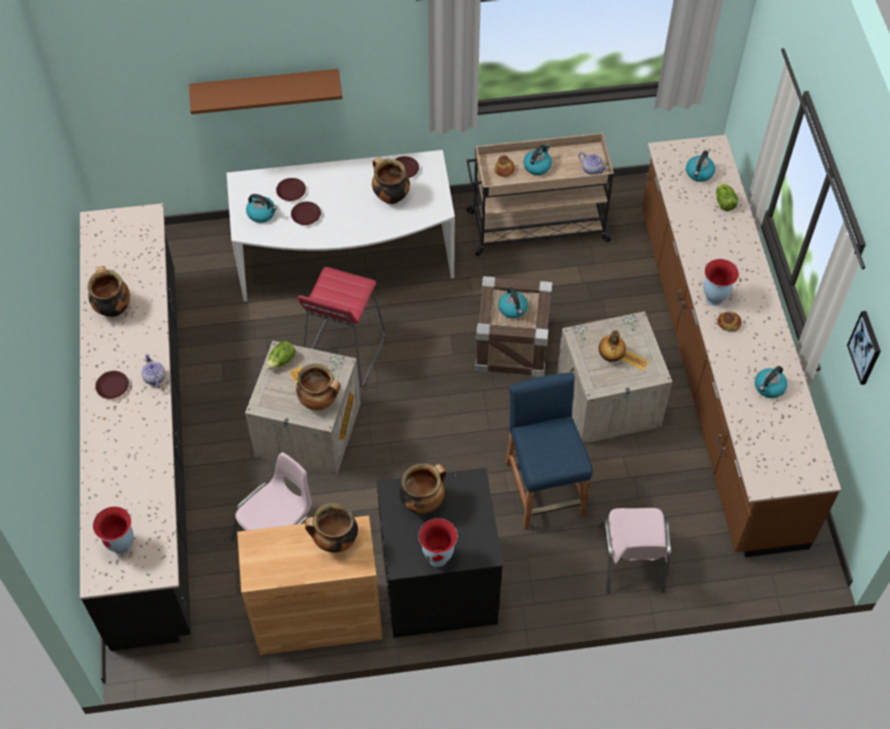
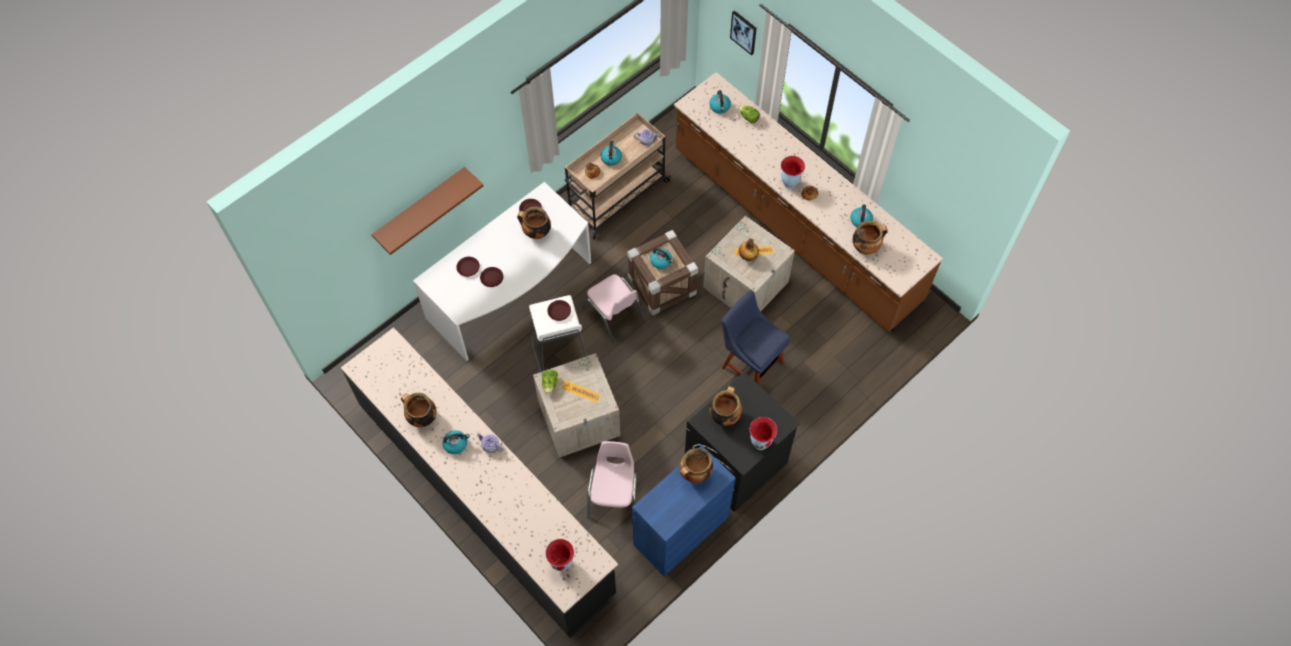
camera: 35 degrees left, 5 degrees up
brown plate [95,371,129,399] -> brown plate moved to [547,300,571,321]
brown cabinet [237,515,383,655] -> blue cabinet [632,445,736,577]
kettle [246,194,277,223] -> kettle moved to [442,430,470,454]
cooking pot [296,363,341,410] -> cooking pot moved to [853,220,888,255]
red stool [297,267,385,387] -> white stool [529,295,587,372]
blue stool [505,372,593,530] -> blue chair [722,290,791,385]
pink chair [599,508,671,593] -> pink chair moved to [582,274,645,342]
picture [847,311,881,385] -> picture moved to [730,10,757,55]

